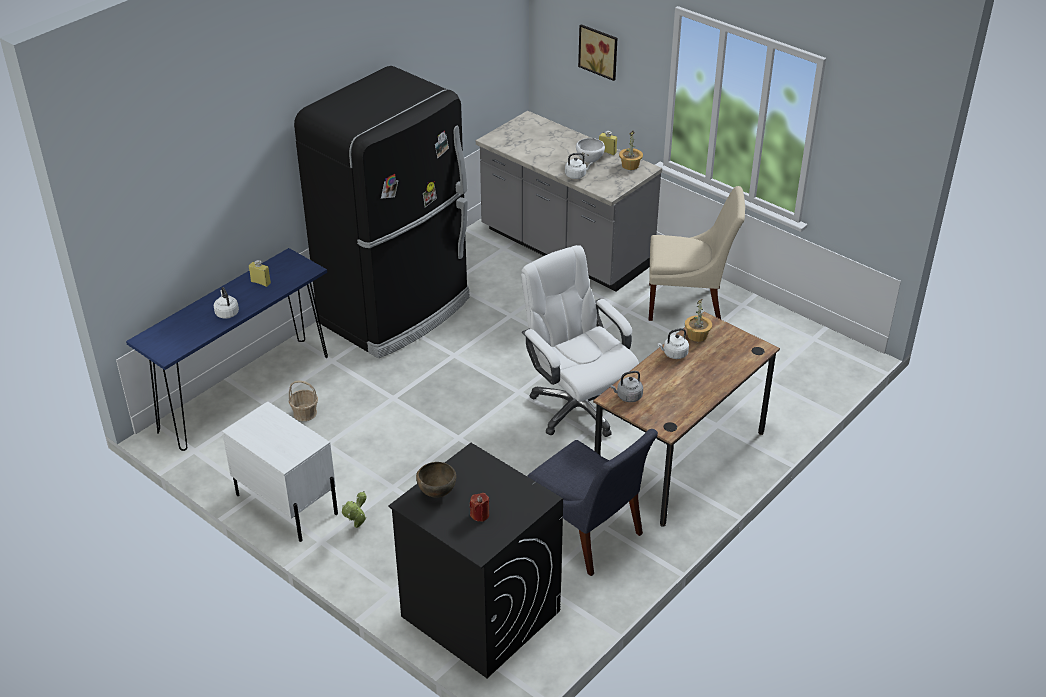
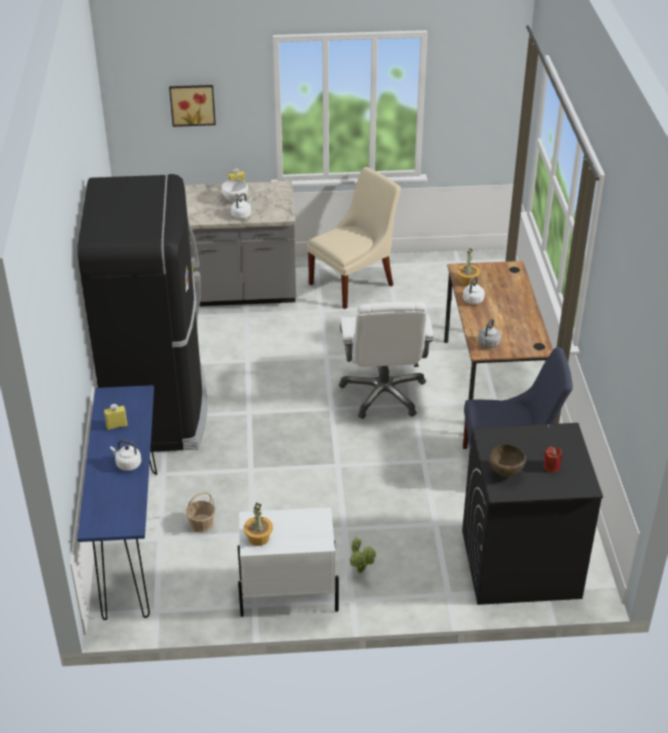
camera: 45 degrees left, 0 degrees up
white office chair [521,245,639,437] -> white office chair turned 105 degrees counterclockwise [339,302,434,419]
potted plant [619,131,643,170] -> potted plant moved to [244,503,273,546]

